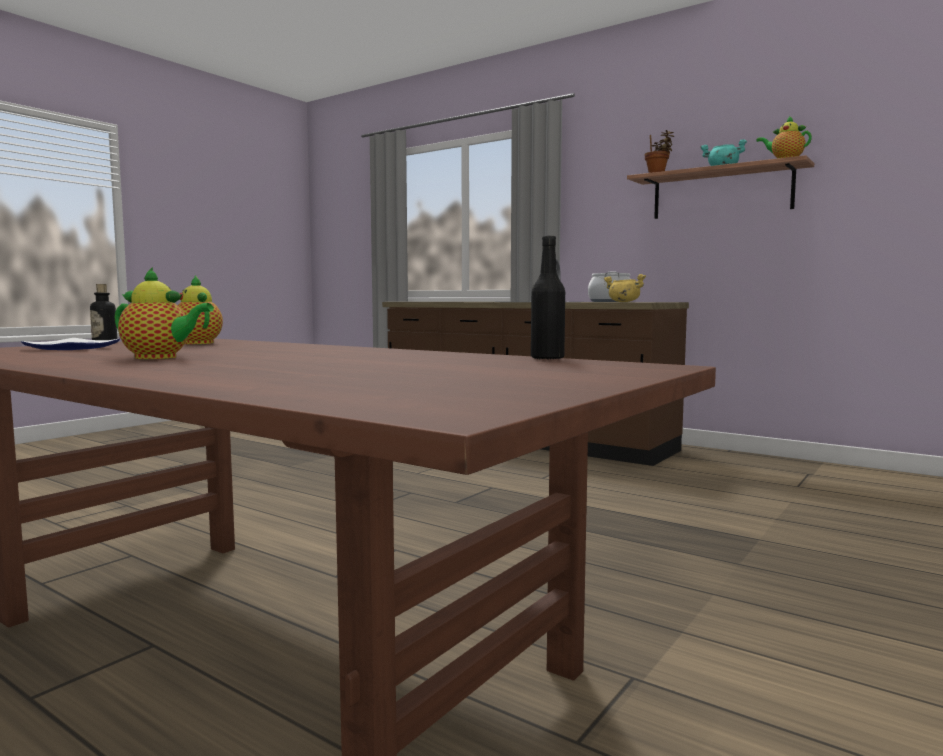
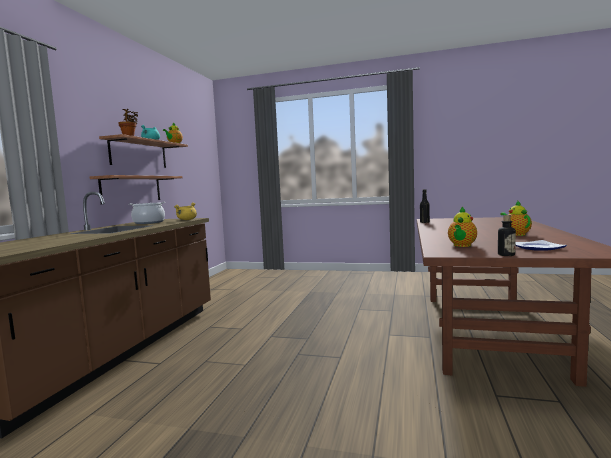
camera: 110 degrees left, 0 degrees up
none -> shelf [89,175,183,204]

